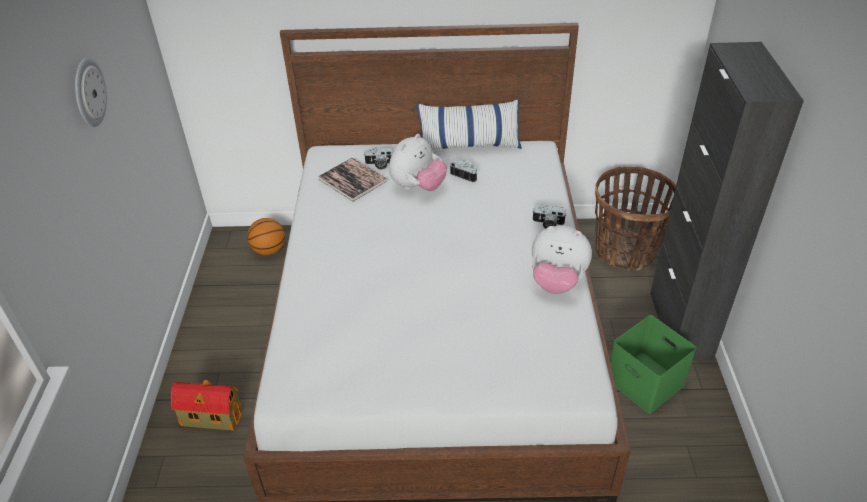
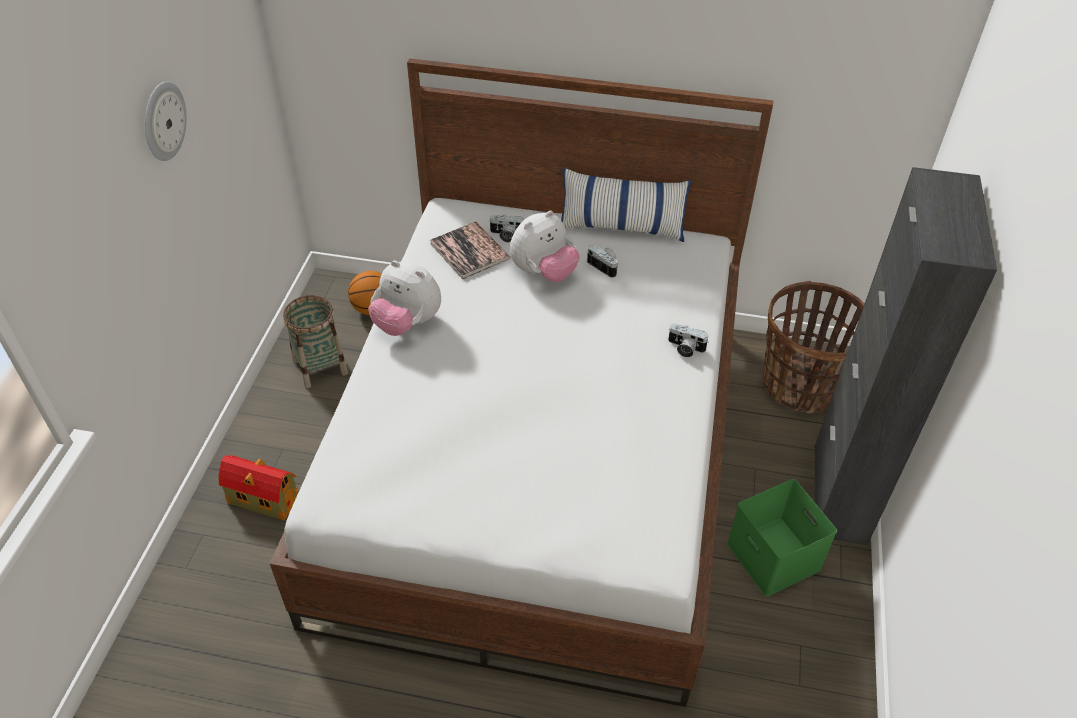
camera: 10 degrees right, 5 degrees up
plush toy [532,226,592,294] -> plush toy moved to [369,260,441,336]
none -> basket [283,295,348,388]

